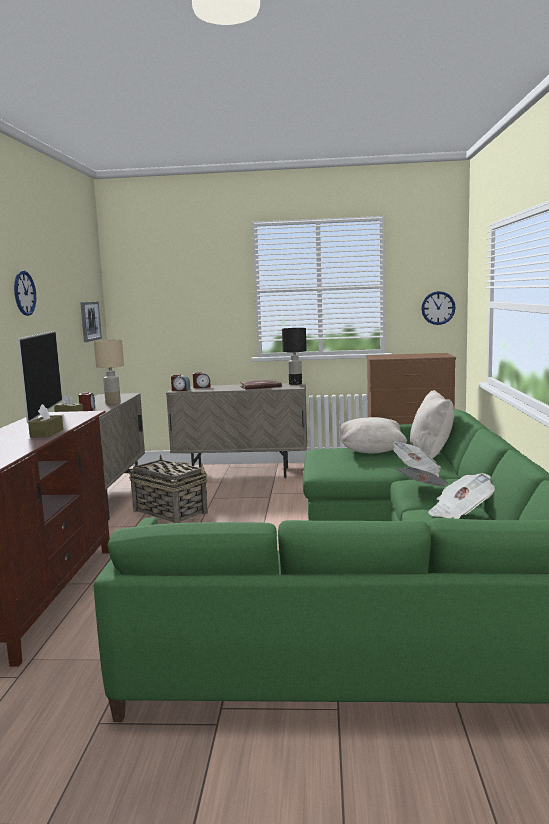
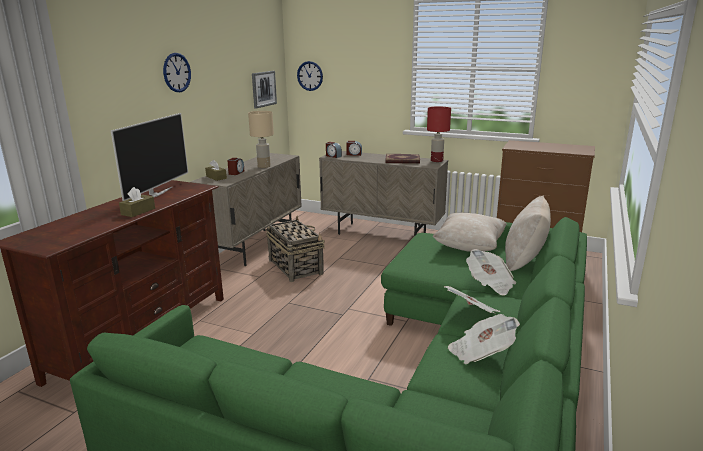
camera: 20 degrees right, 10 degrees up
black table lamp [282,328,307,385] -> red table lamp [427,107,451,162]
wall clock [421,291,456,325] -> wall clock moved to [297,61,323,91]

